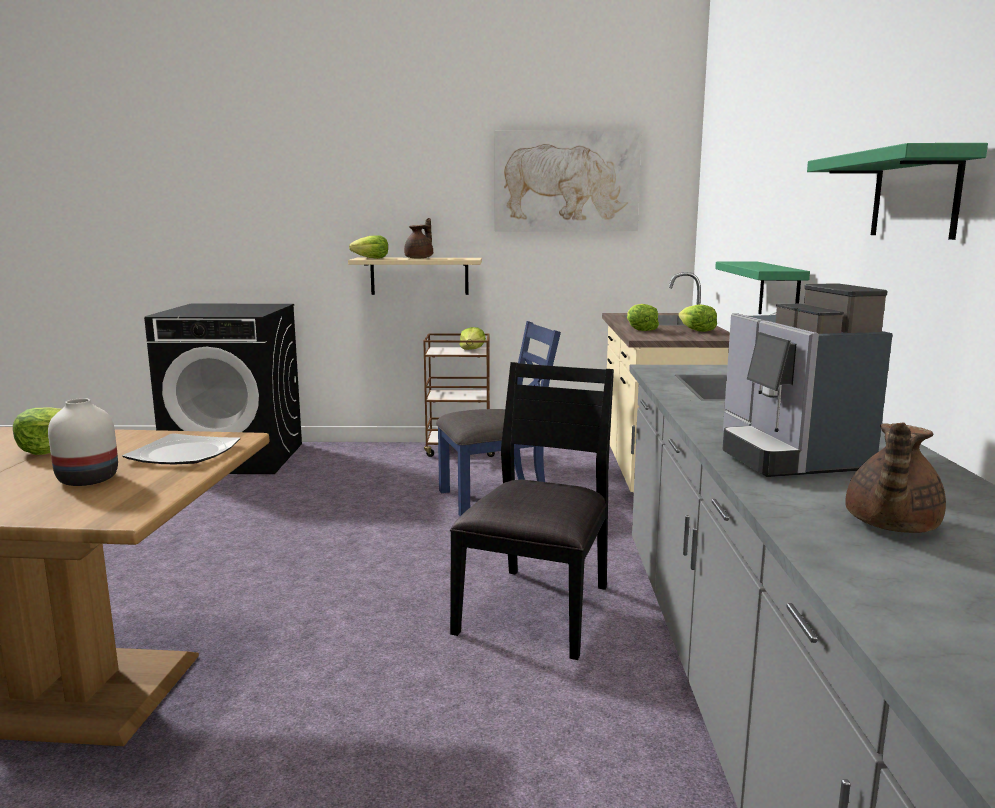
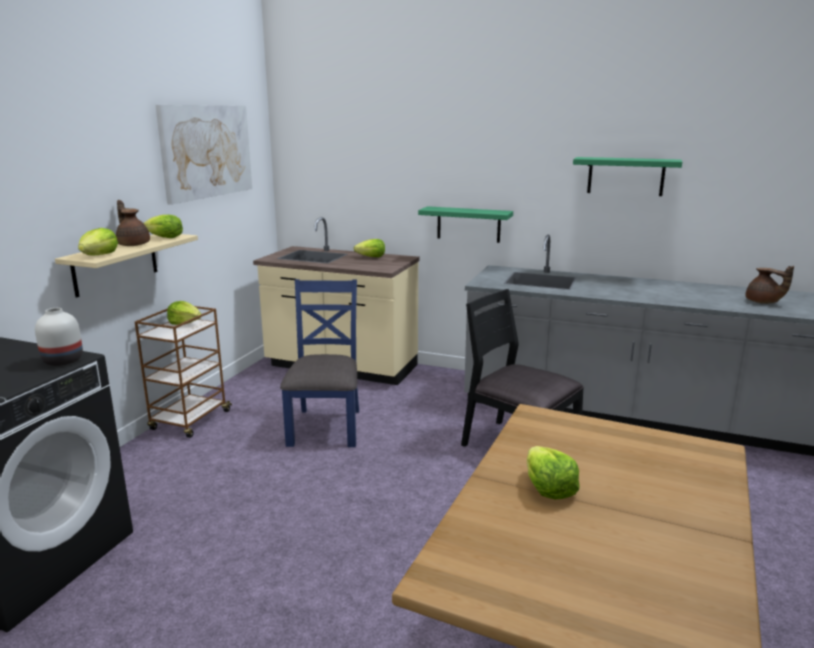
camera: 70 degrees left, 5 degrees up
white vase [48,398,118,486] -> white vase moved to [35,308,83,366]
plate [122,433,240,465] -> none
lettuce [627,304,659,331] -> lettuce moved to [143,215,183,238]
coffee machine [722,283,893,477] -> none

